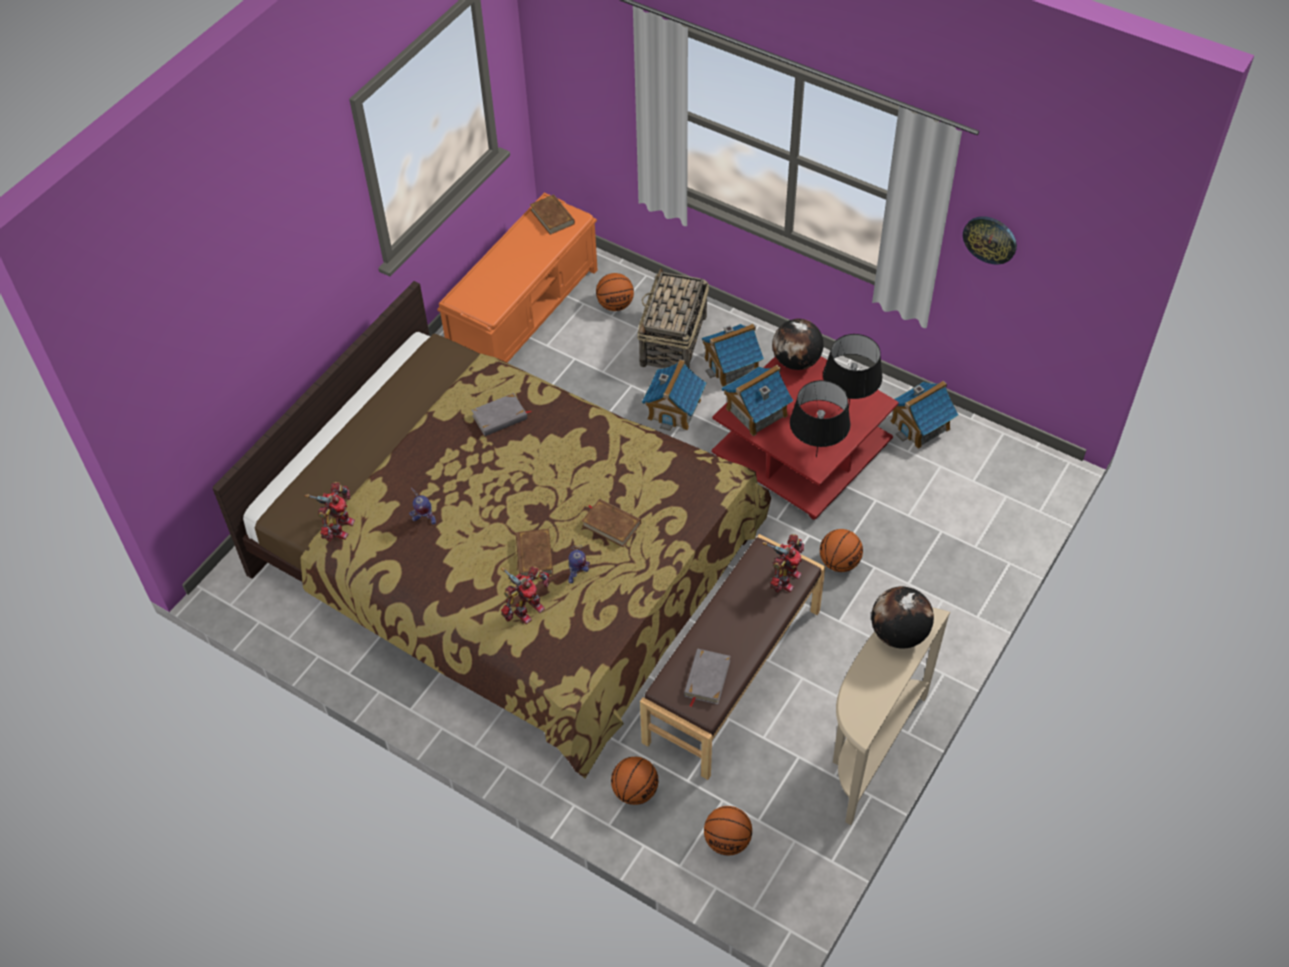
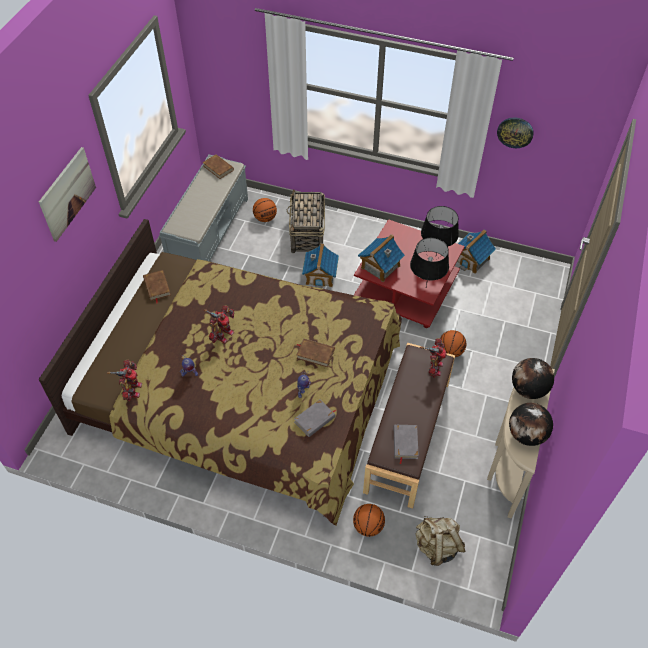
camera: 15 degrees left, 0 degrees up
orange bench [437,193,597,363] -> grey bench [159,154,248,262]
grey book [471,393,532,436] -> grey book moved to [294,400,336,437]
toy robot [501,566,549,624] -> toy robot moved to [204,305,234,344]
brown book [516,529,553,576] -> brown book moved to [143,270,171,304]
toy house [702,324,764,387] -> none
basketball [704,806,752,855] -> beige backpack [416,516,465,566]
globe [772,319,824,370] -> globe moved to [509,403,553,446]
none -> picture [39,147,96,242]

